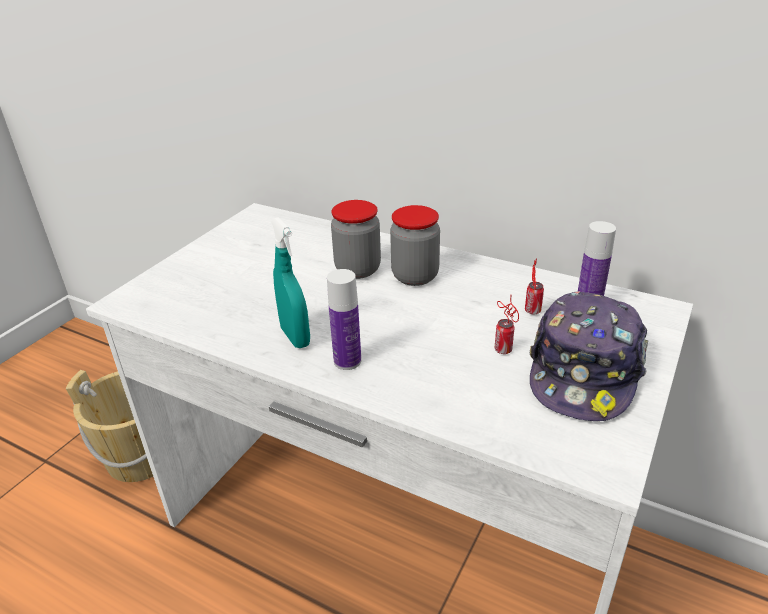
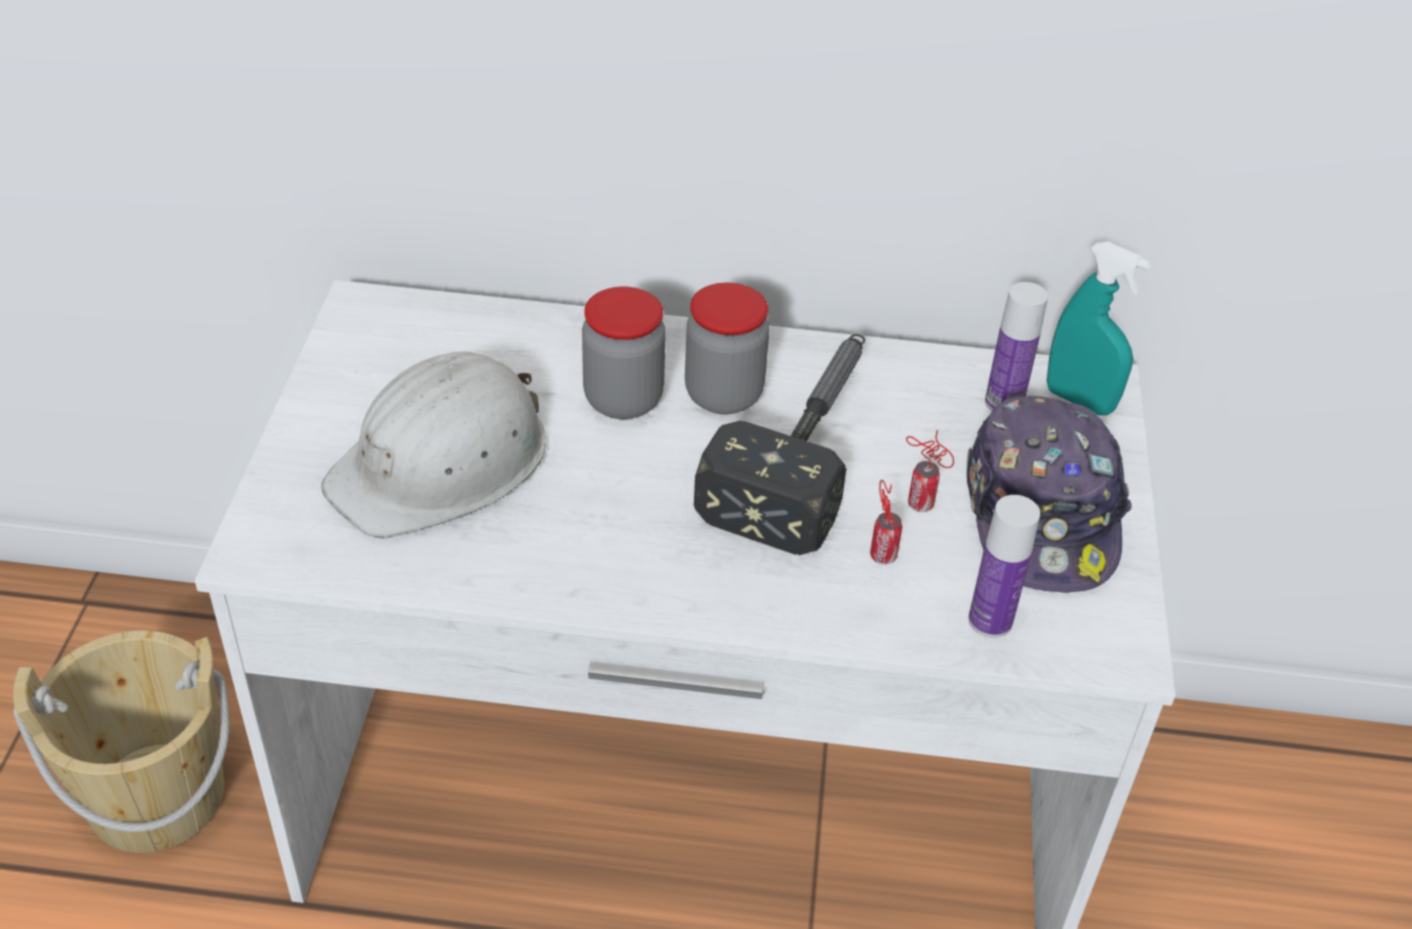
camera: 25 degrees left, 10 degrees up
turquoise spray bottle [271,217,310,348] -> turquoise spray bottle moved to [1047,242,1151,416]
bottle [327,269,361,370] -> bottle moved to [968,495,1040,638]
can [525,258,544,315] -> can moved to [870,480,902,564]
none -> white hard hat [321,352,546,538]
none -> hammer [694,334,865,555]

